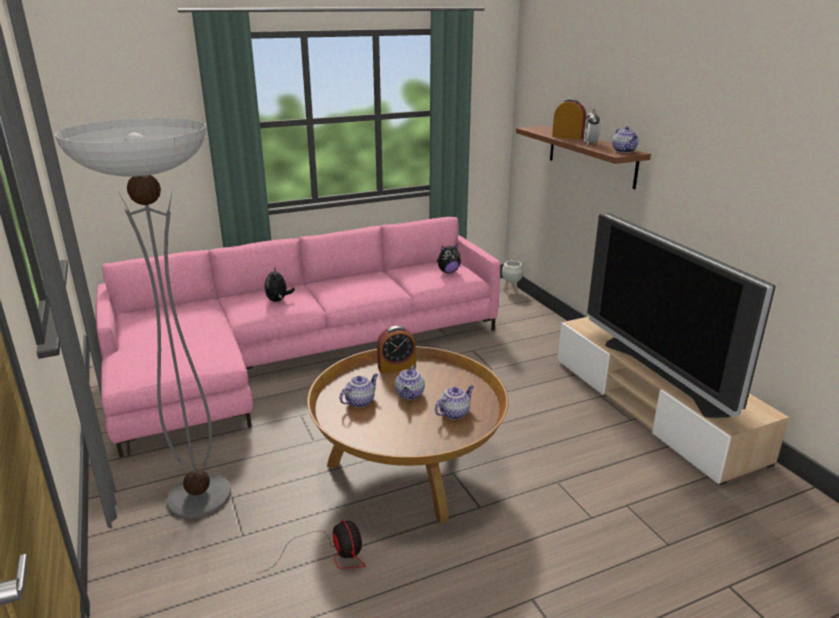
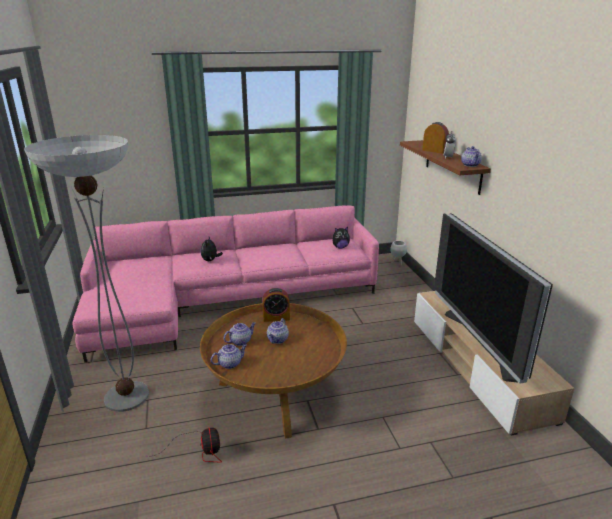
camera: 10 degrees right, 0 degrees up
teapot [435,385,474,419] -> teapot moved to [211,344,247,369]

